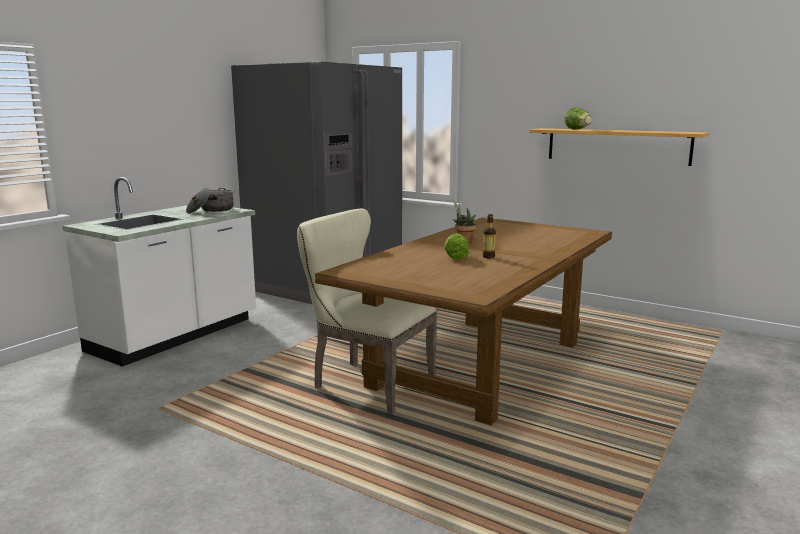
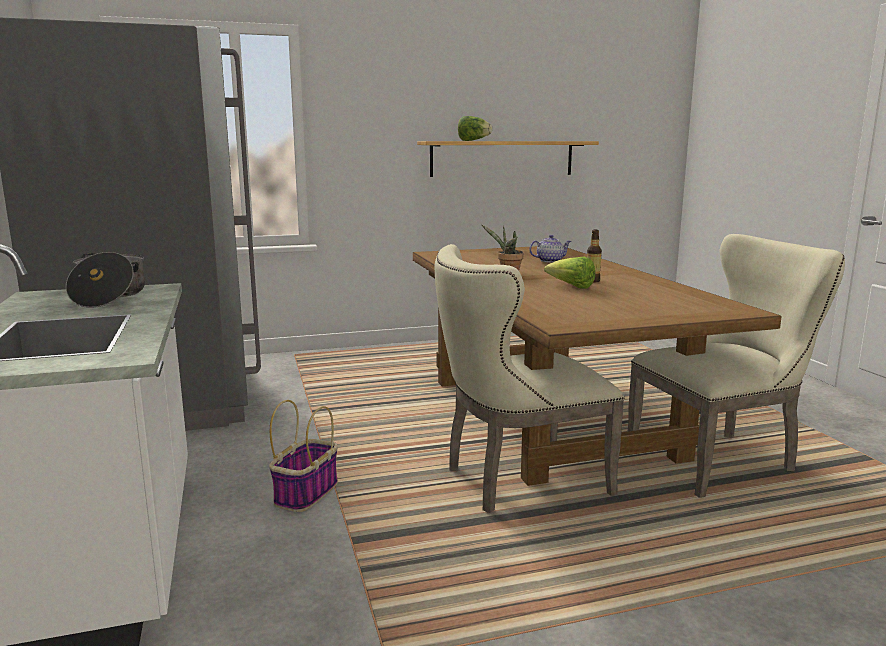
camera: 50 degrees left, 0 degrees up
none -> basket [269,400,338,512]
none -> teapot [529,235,572,263]
none -> beige chair [627,234,845,498]

